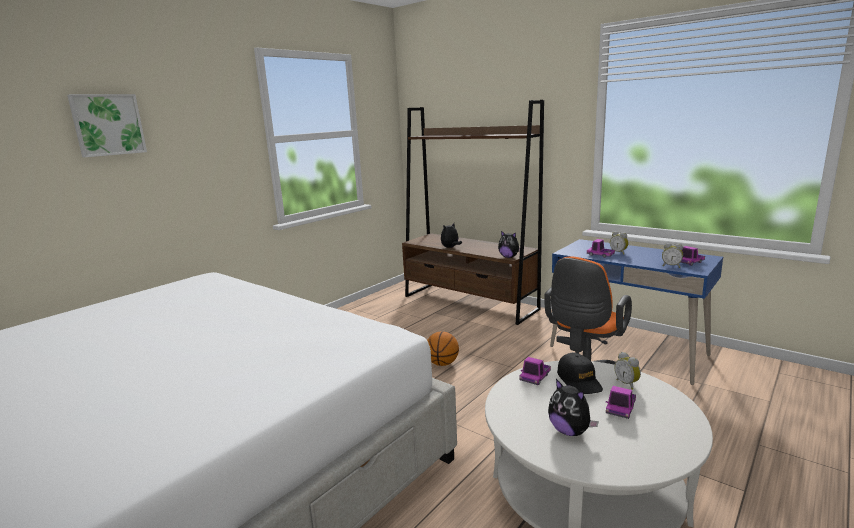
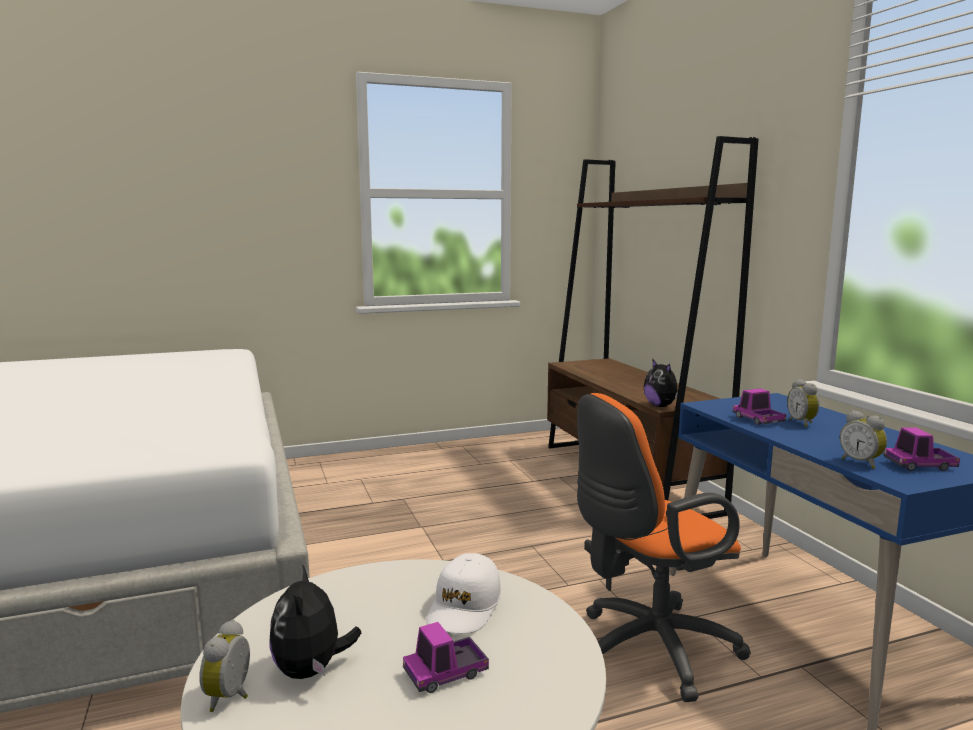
camera: 30 degrees right, 5 degrees down
picture [67,94,147,157] -> none
basketball [427,331,459,366] -> none
plush toy [441,223,462,248] -> none
toy truck [519,357,551,385] -> none
black cap [557,353,603,394] -> white cap [426,553,501,634]
alarm clock [614,352,641,389] -> alarm clock moved to [200,620,250,712]

